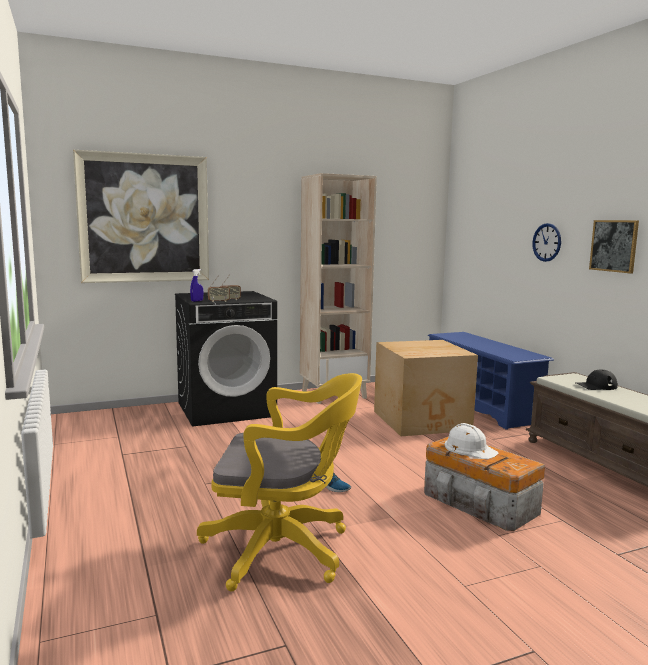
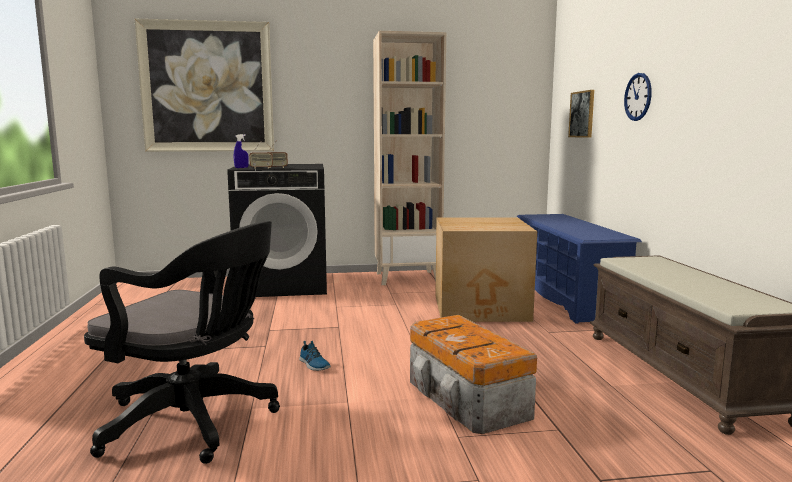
camera: 15 degrees right, 0 degrees up
yellow office chair [197,373,362,592] -> black office chair [84,221,280,464]
white hard hat [444,423,499,459] -> none
black cap [576,370,618,390] -> none
picture [589,220,639,274] -> picture moved to [568,90,594,138]

